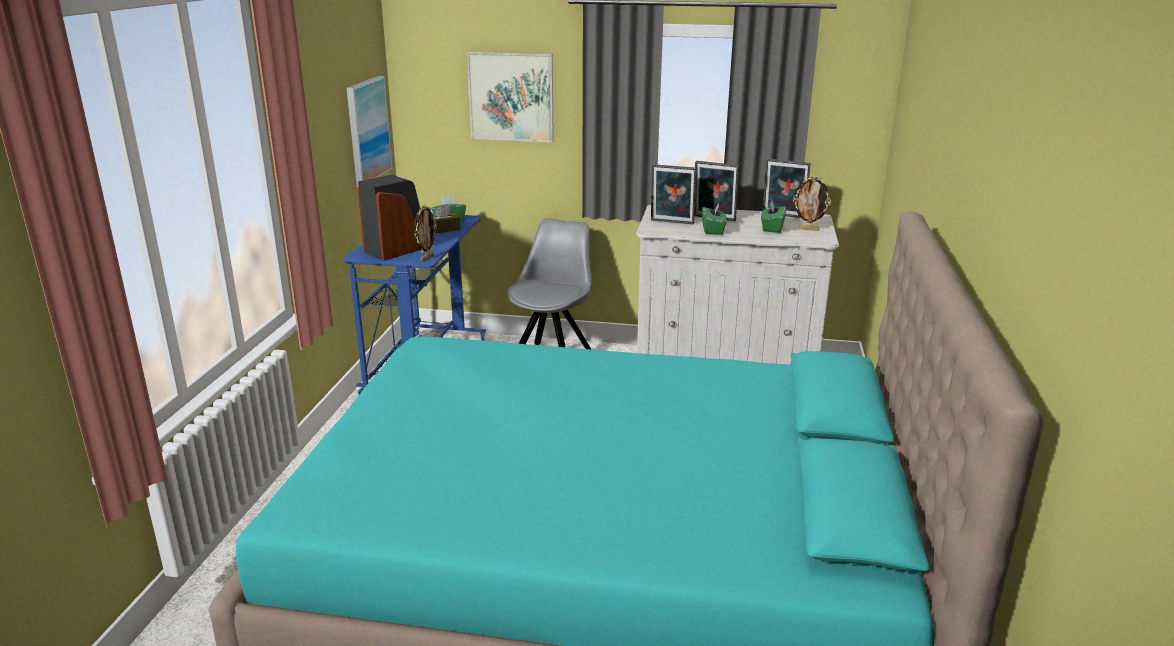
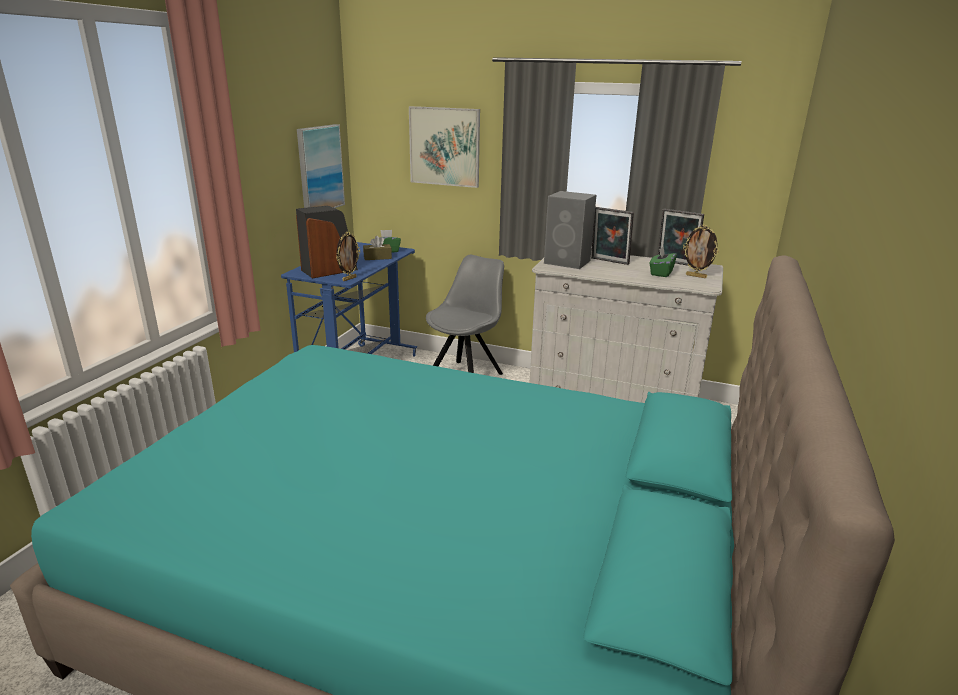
camera: 10 degrees right, 0 degrees up
picture frame [651,164,696,224] -> grey speaker [544,191,596,269]
green tissue box [702,202,727,235] -> none

